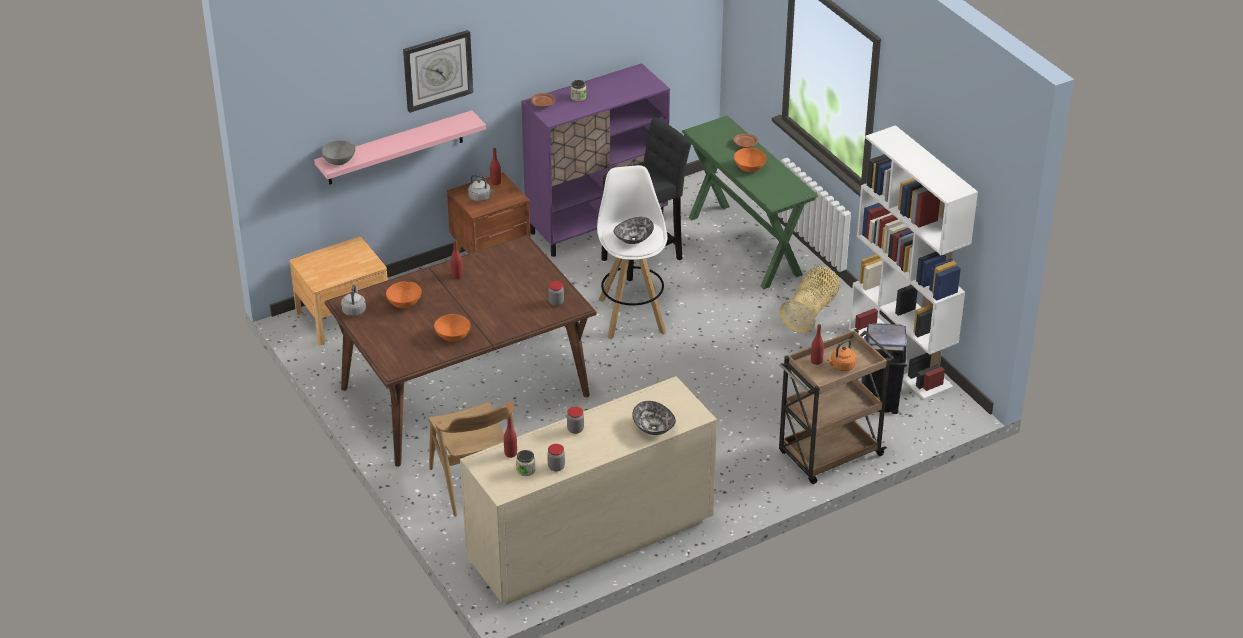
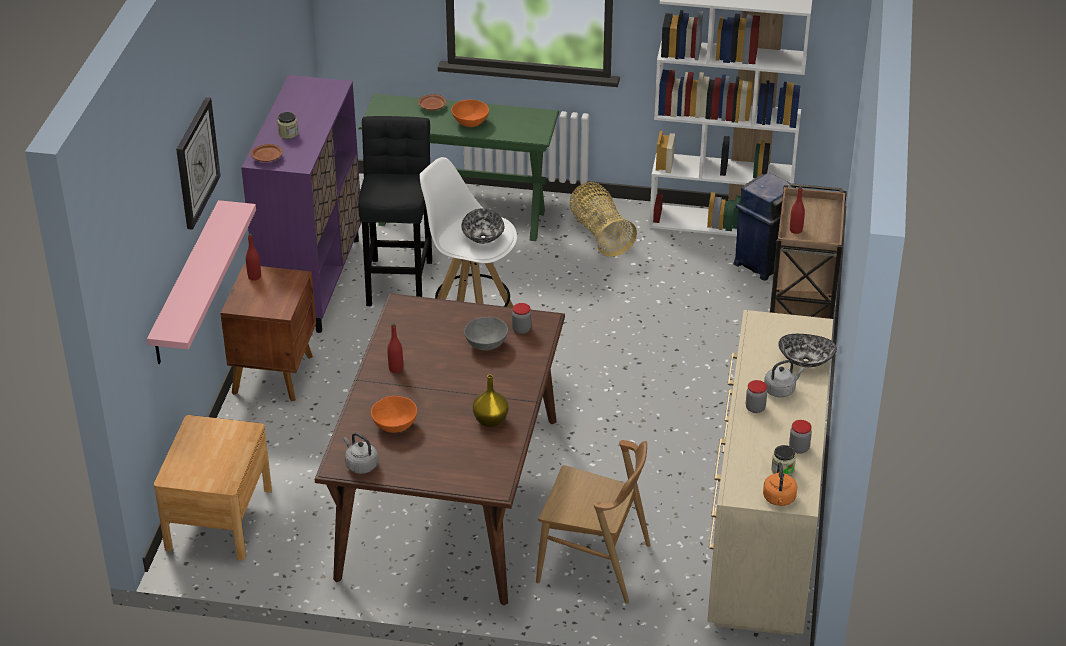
camera: 50 degrees left, 0 degrees up
grey bowl [321,140,356,165] -> grey bowl moved to [464,317,508,351]
orange bowl [434,314,470,342] -> yellow vase [473,375,509,427]
grey kettle [468,174,495,202] -> grey kettle moved to [764,360,804,397]
red bottle [504,415,517,458] -> none
orange kettle [827,339,856,371] -> orange kettle moved to [763,462,797,506]

